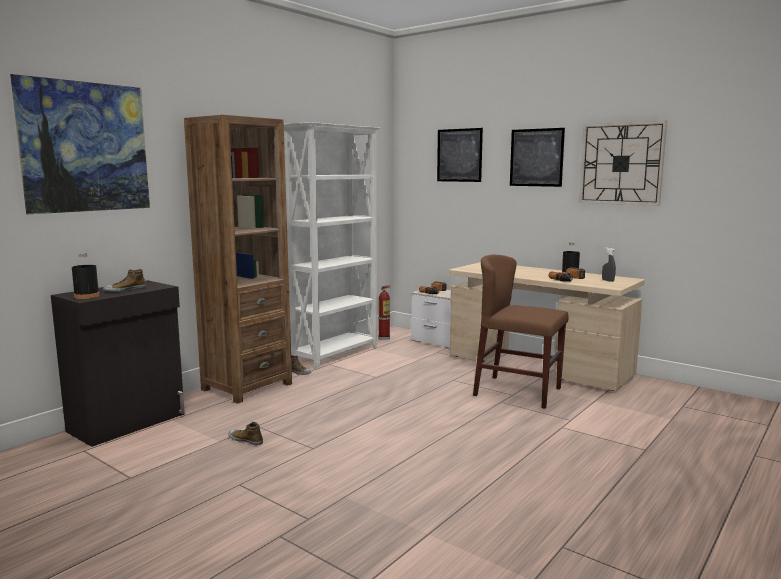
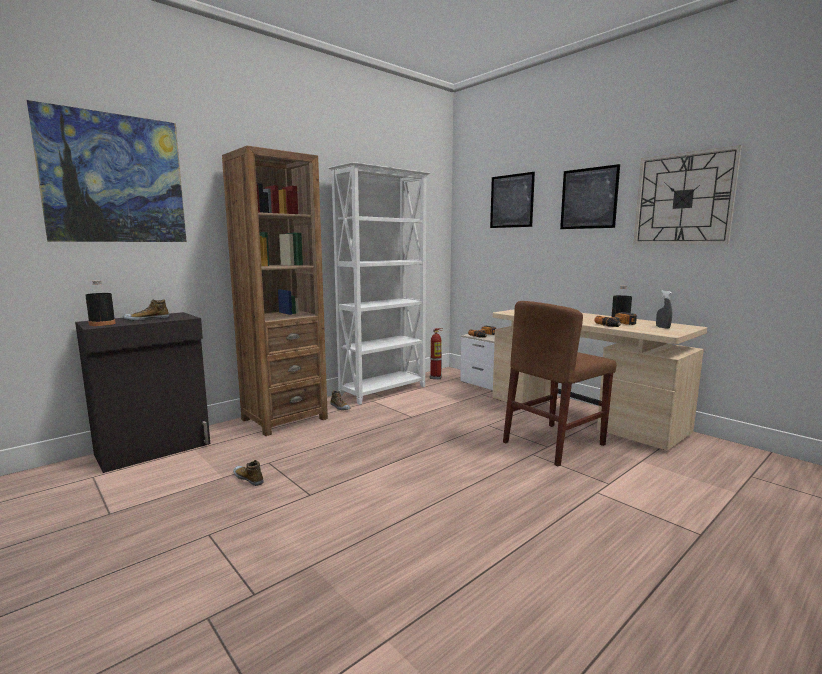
camera: 10 degrees right, 0 degrees up
brown chair [473,255,568,409] -> brown chair turned 75 degrees counterclockwise [503,301,616,466]

